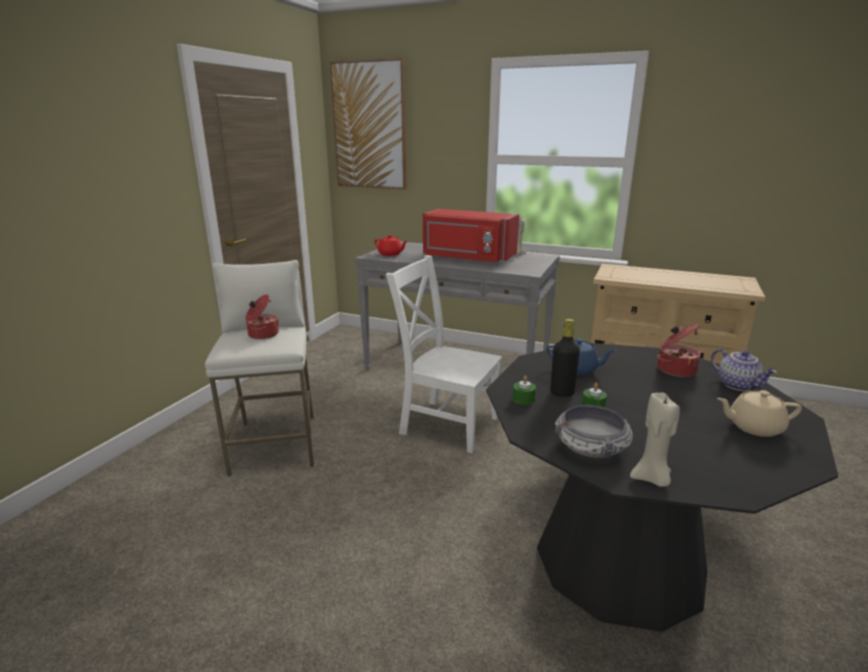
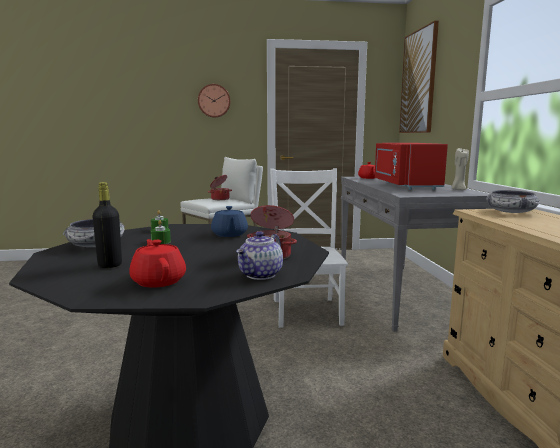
camera: 60 degrees right, 10 degrees down
black bottle [550,319,580,397] -> black bottle moved to [92,182,122,268]
beige candle [630,393,680,487] -> none
beige teapot [717,390,802,437] -> red teapot [130,239,186,288]
none -> wall clock [198,84,230,118]
none -> bowl [486,190,540,213]

